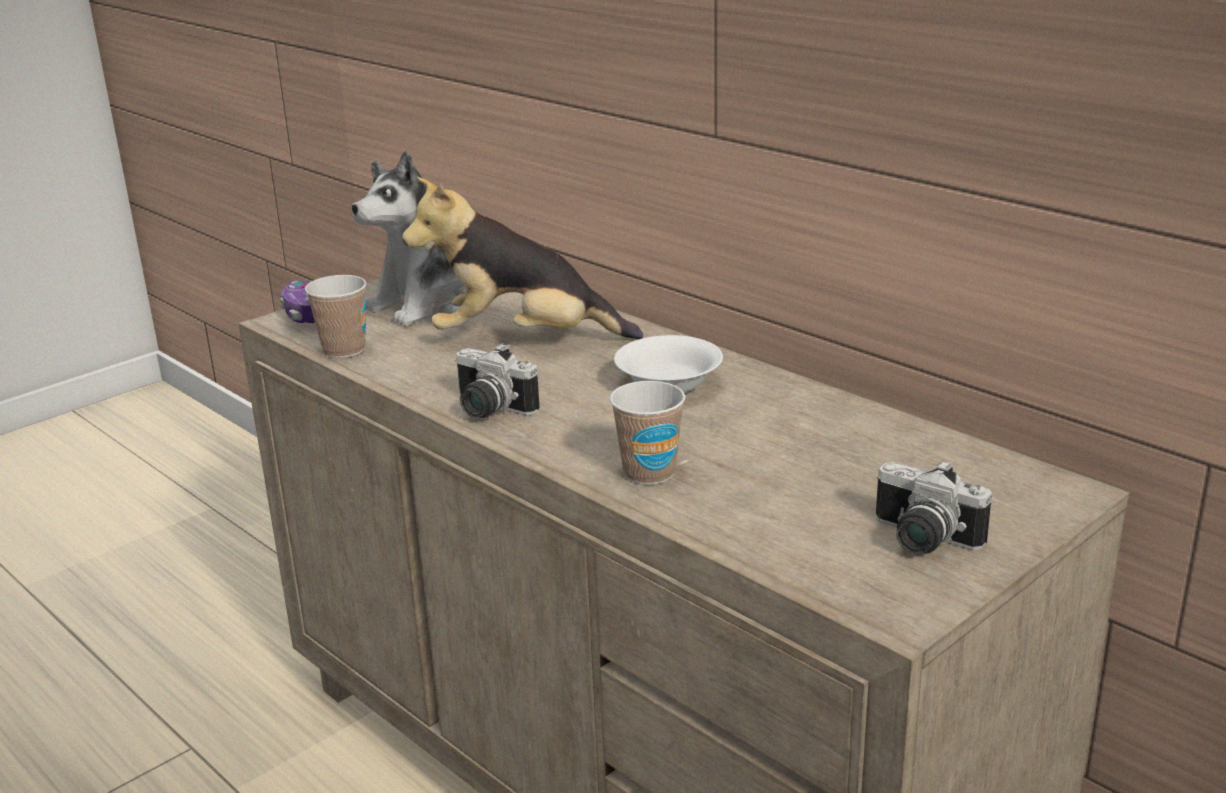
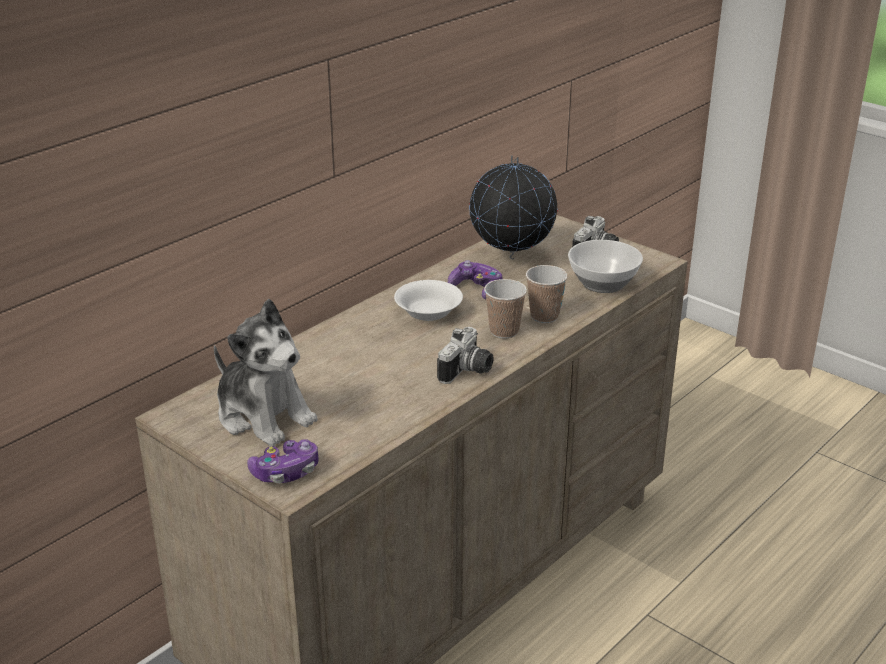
camera: 95 degrees left, 5 degrees up
cup [305,275,367,358] -> cup moved to [484,279,527,339]
plush toy [402,177,643,339] -> none
none -> game controller [448,260,502,299]
none -> globe [469,155,558,259]
none -> bowl [568,240,643,293]

